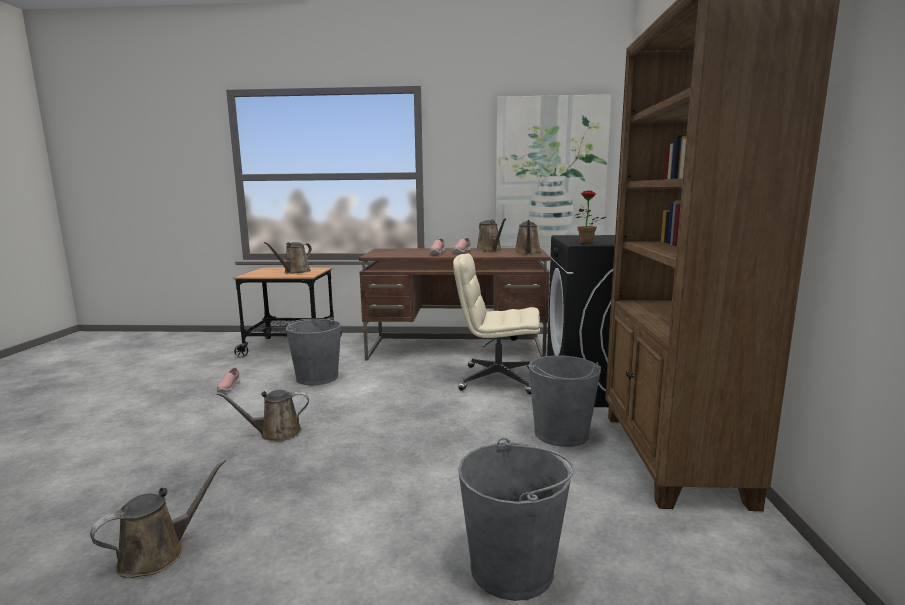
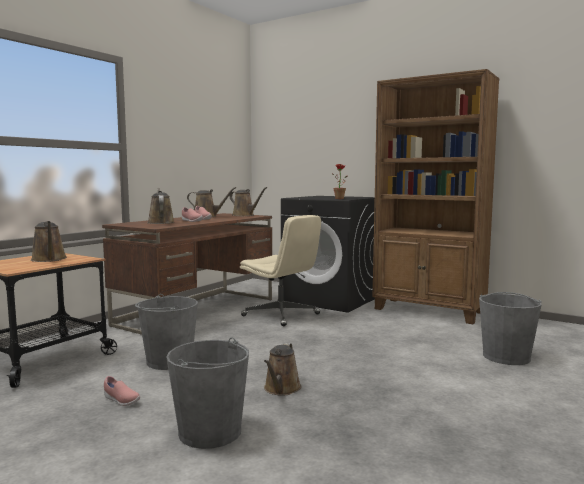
camera: 60 degrees left, 5 degrees down
brown watering can [90,459,227,578] -> brown watering can moved to [147,188,175,224]
beige office chair [453,254,540,395] -> beige office chair turned 90 degrees counterclockwise [240,215,321,326]
picture [495,94,612,247] -> none
grey bucket [528,356,601,447] -> grey bucket moved to [166,337,249,449]

